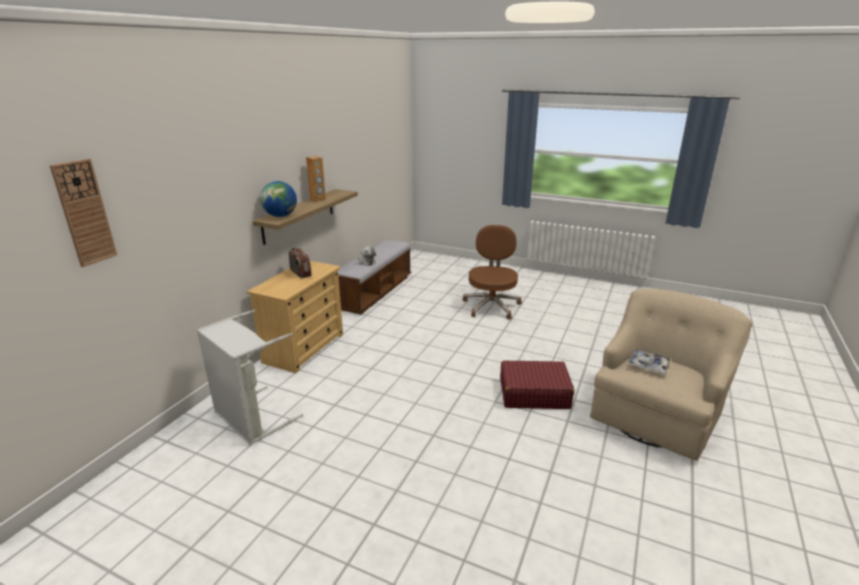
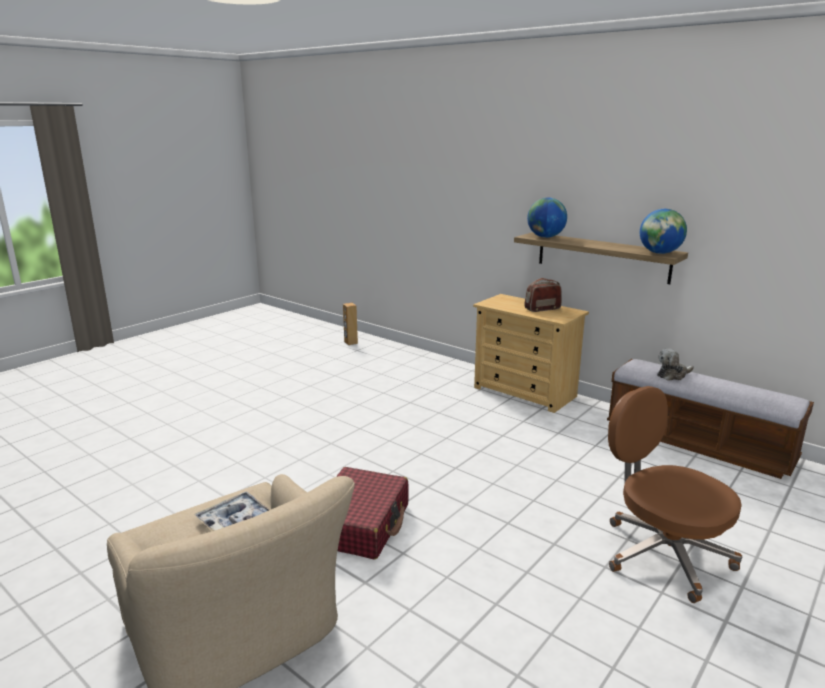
camera: 105 degrees right, 5 degrees down
wall clock [50,158,117,267] -> none
grey laundry basket [197,310,303,445] -> none
brown speaker [306,156,326,202] -> brown speaker moved to [343,303,358,345]
brown office chair [463,225,522,319] -> brown office chair turned 150 degrees counterclockwise [608,386,742,603]
none -> globe [640,209,687,254]

